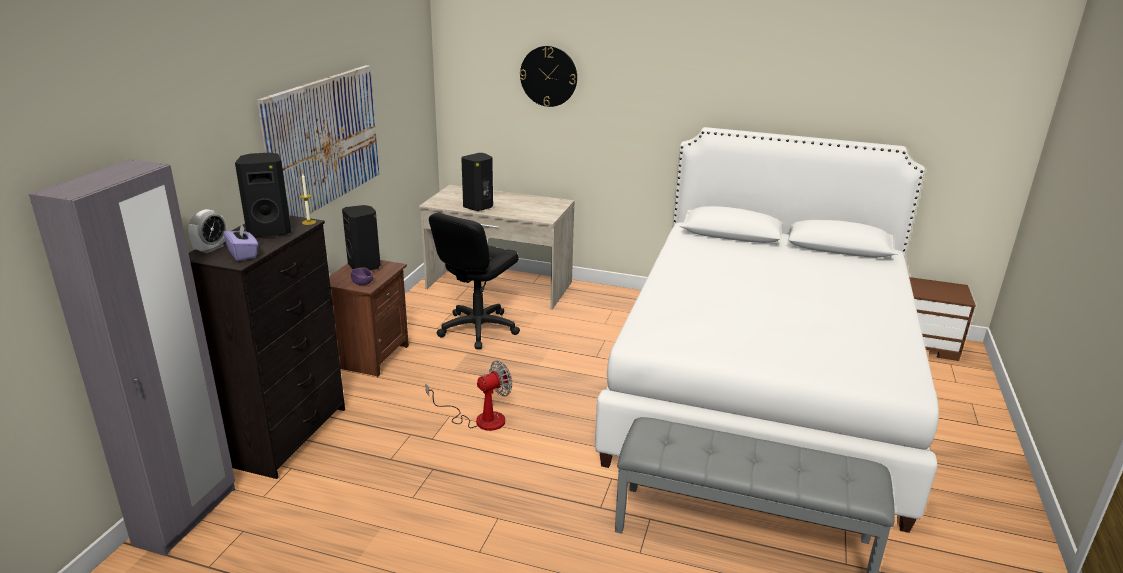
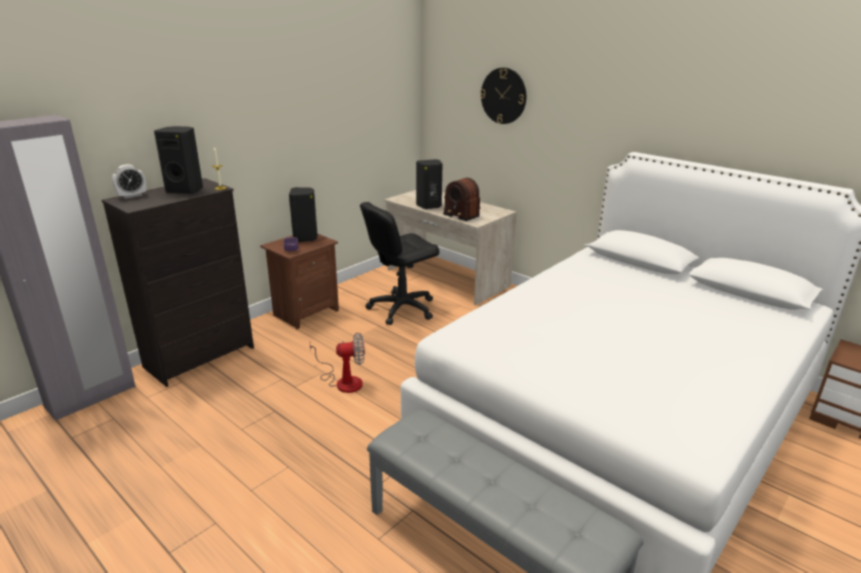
camera: 25 degrees right, 0 degrees up
purple tissue box [223,224,258,261] -> none
picture [257,65,379,217] -> none
none -> radio [443,178,481,221]

